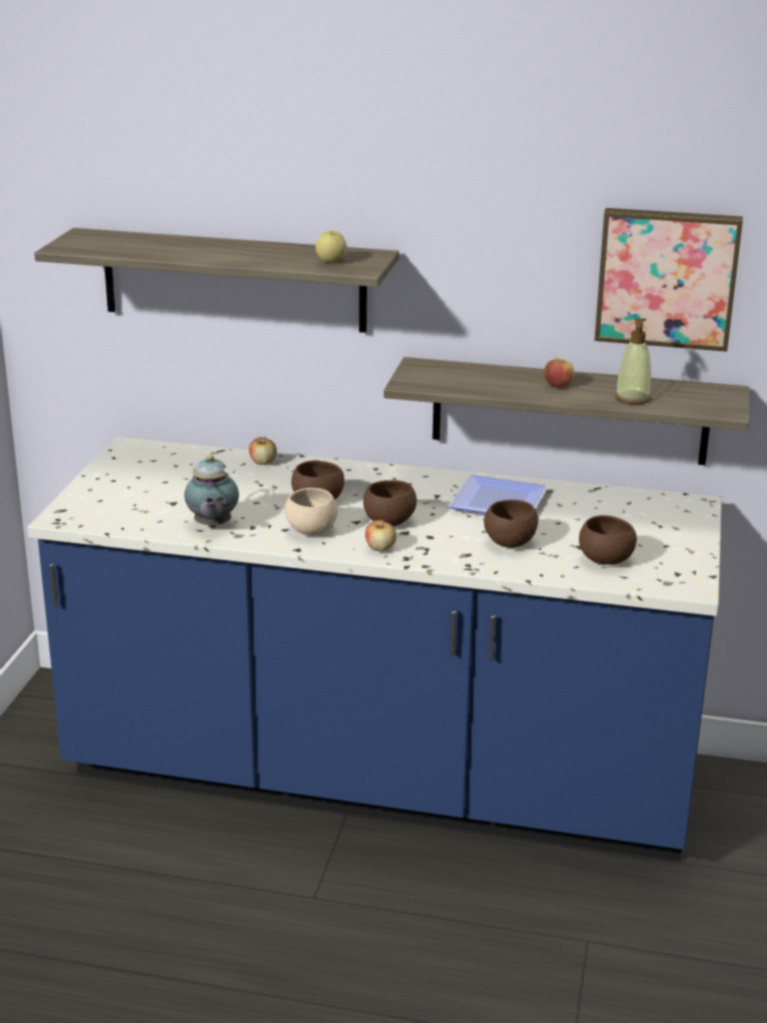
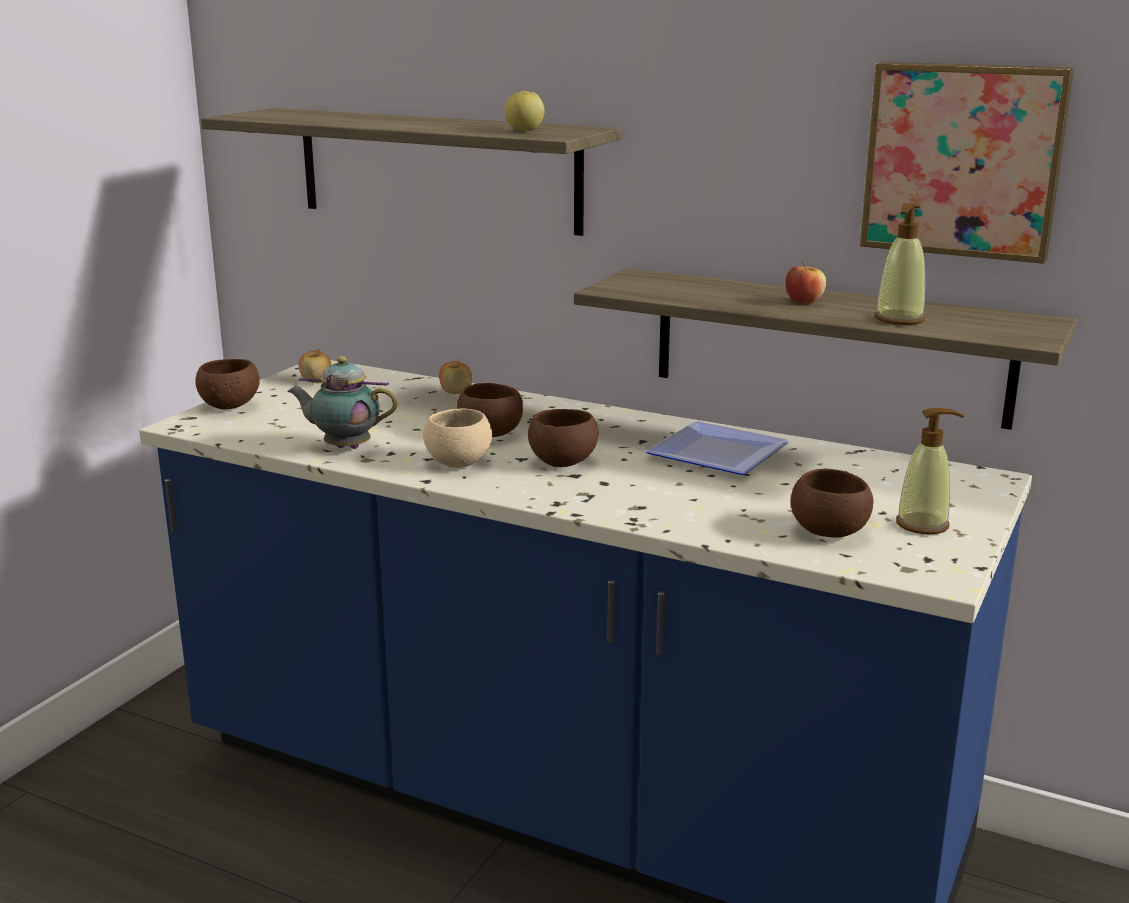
camera: 15 degrees right, 5 degrees down
teapot [184,455,239,528] -> teapot turned 90 degrees clockwise [287,356,398,449]
apple [365,519,396,552] -> apple moved to [299,350,331,383]
brown bowl [484,500,538,548] -> brown bowl moved to [195,359,260,410]
none -> soap dispenser [896,408,964,534]

